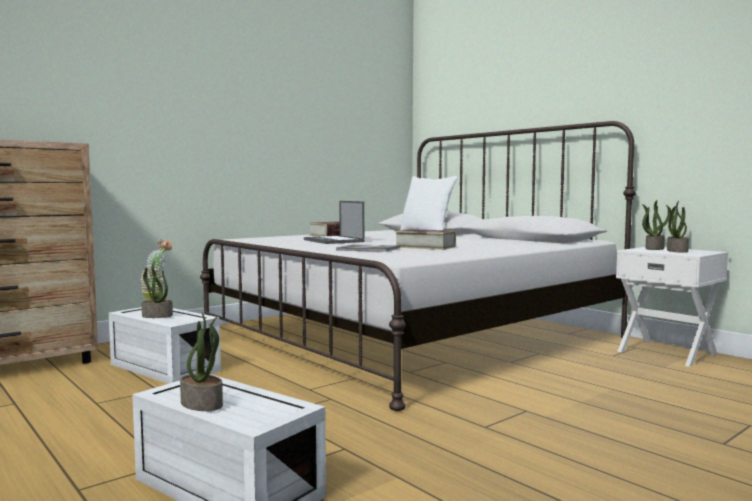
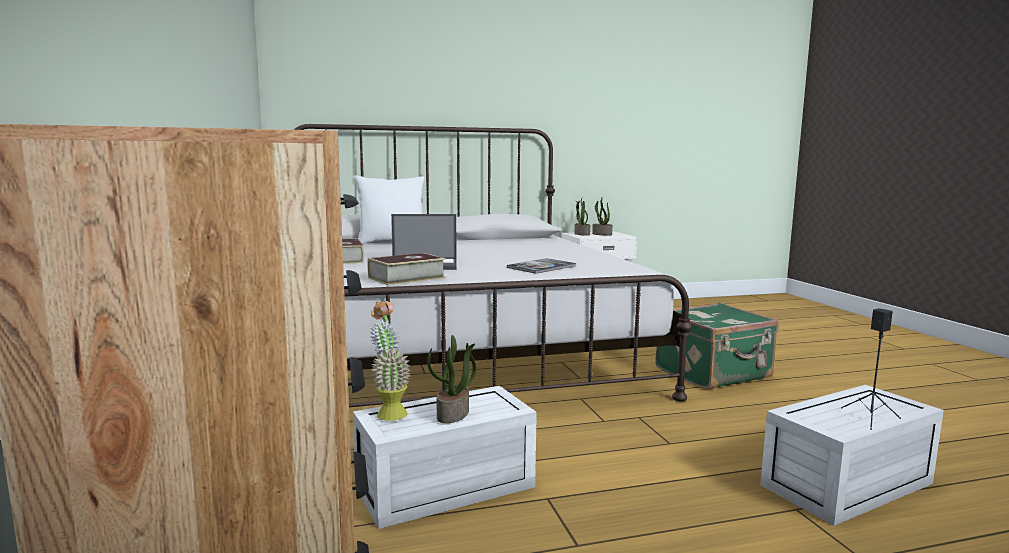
camera: 65 degrees left, 5 degrees up
potted plant [180,313,223,411] -> black speaker [841,308,901,430]
book [395,229,456,250] -> book moved to [368,253,446,285]
none -> green suitcase [655,303,779,390]

